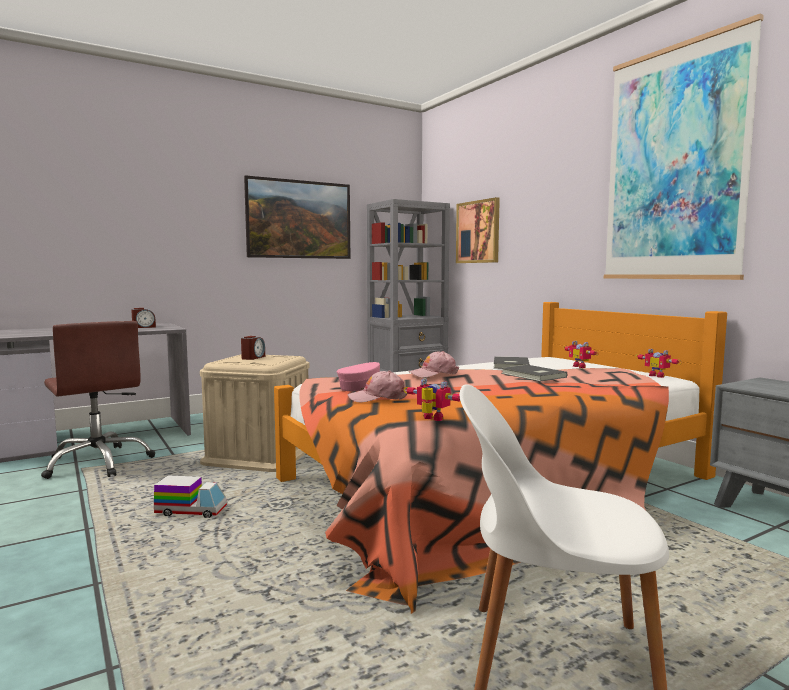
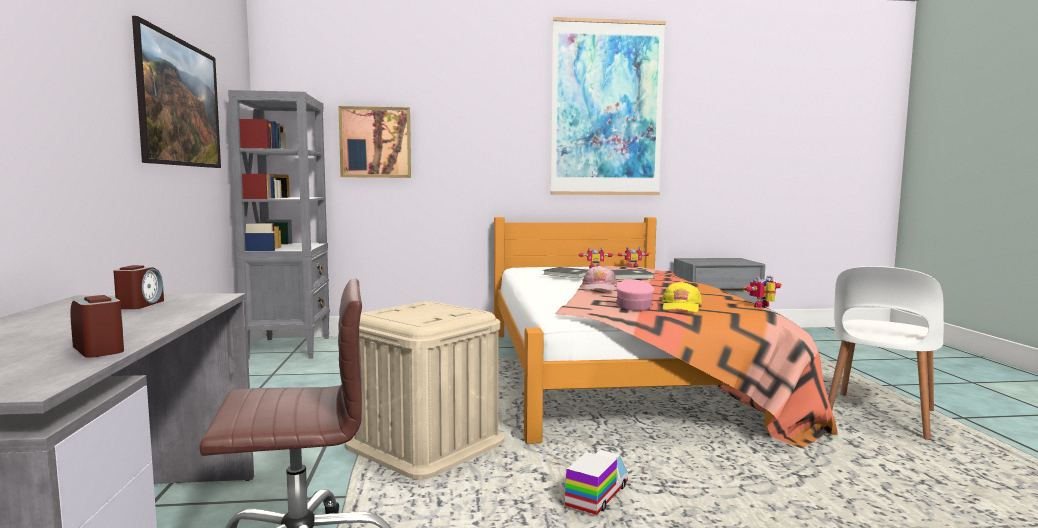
camera: 65 degrees left, 0 degrees up
alarm clock [241,336,265,360] -> alarm clock moved to [71,295,124,358]
pink cap [348,371,407,403] -> yellow cap [661,281,702,312]

